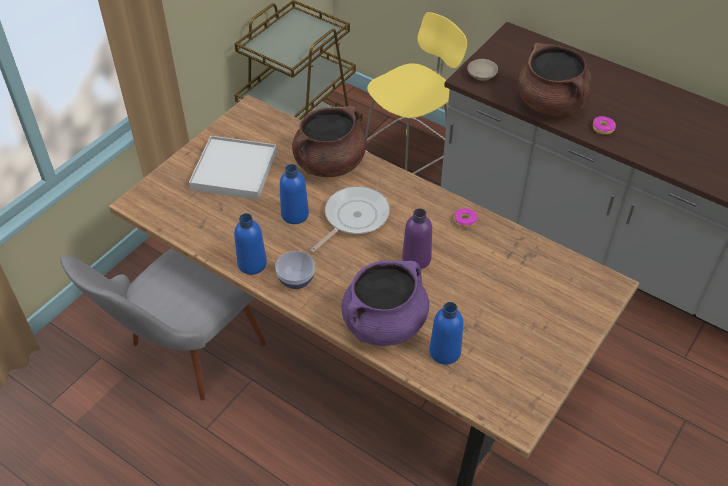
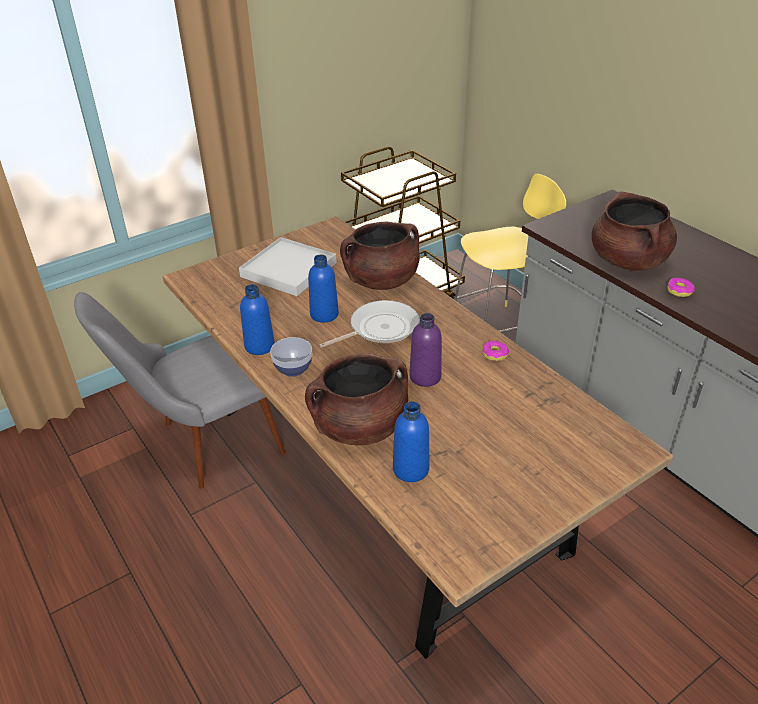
camera: 20 degrees right, 10 degrees down
purple cooking pot [342,260,429,346] -> brown cooking pot [305,354,408,445]
beige bowl [467,59,498,81] -> none

